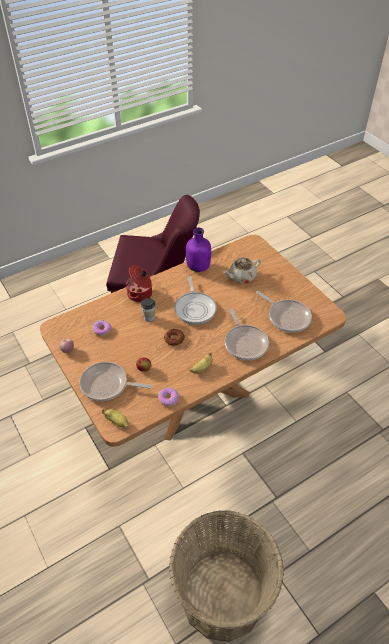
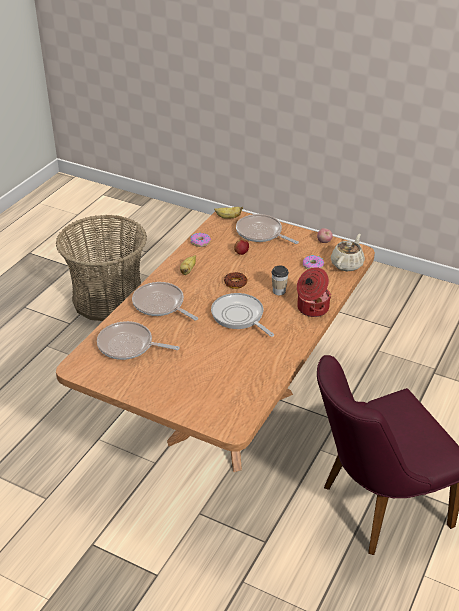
camera: 150 degrees right, 10 degrees down
frying pan [80,362,152,401] -> frying pan turned 120 degrees counterclockwise [236,214,299,244]
purple bottle [186,228,211,272] -> none
beige teapot [223,257,261,283] -> beige teapot moved to [331,234,365,271]

